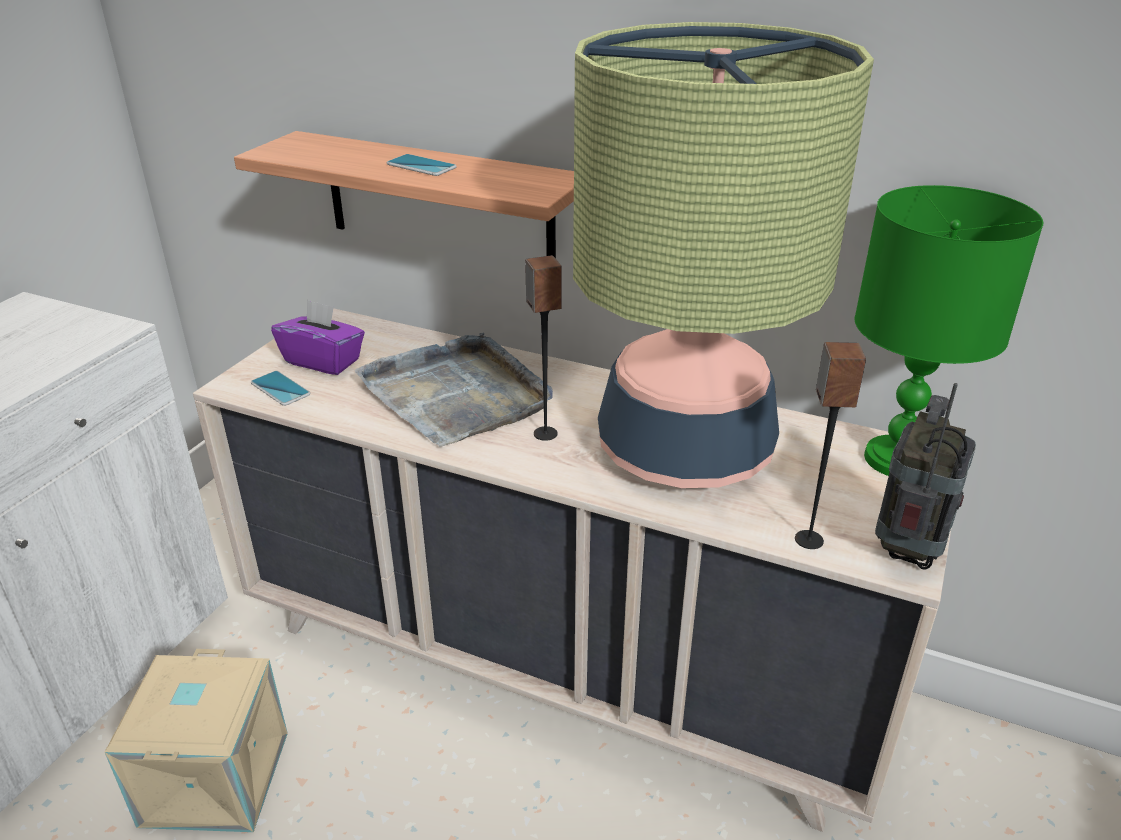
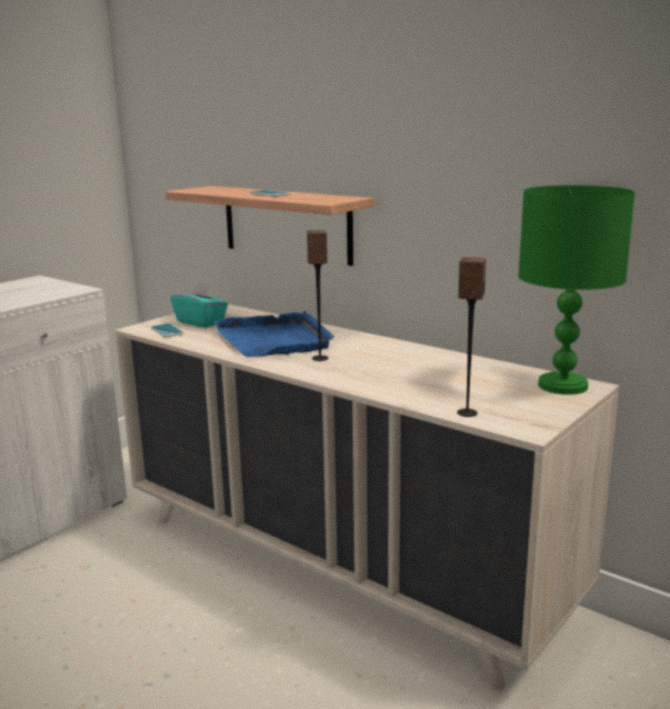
camera: 15 degrees right, 15 degrees down
beige storage box [105,649,288,832] -> none
purple tissue box [271,299,365,375] -> turquoise tissue box [170,281,228,328]
grey tray [355,333,553,446] -> blue tray [214,311,334,357]
table lamp [573,22,874,488] -> none
radio [875,383,976,570] -> none

